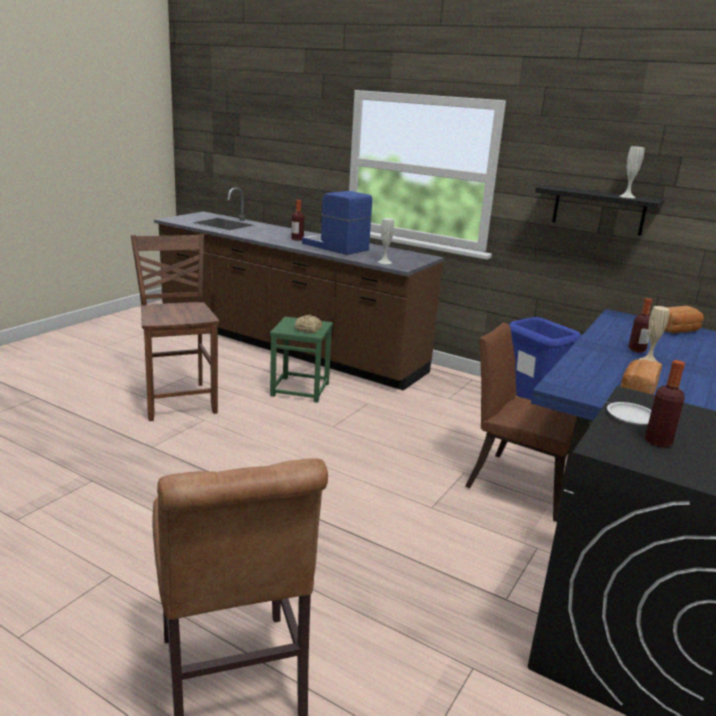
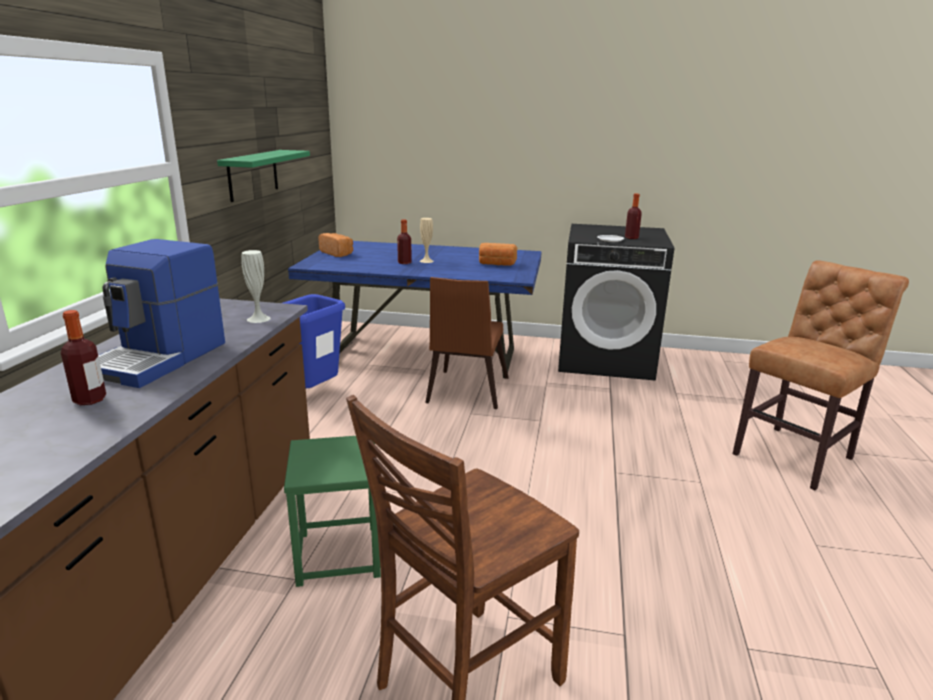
camera: 110 degrees left, 0 degrees up
bread [295,315,322,333] -> none
black shelf [535,185,664,236] -> green shelf [217,150,310,202]
white vase [620,146,644,198] -> none

